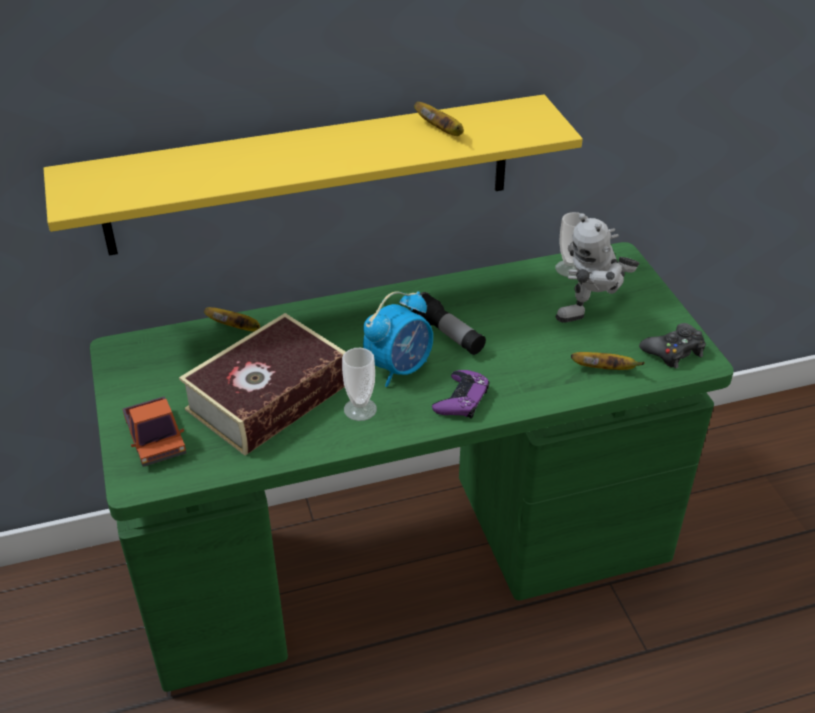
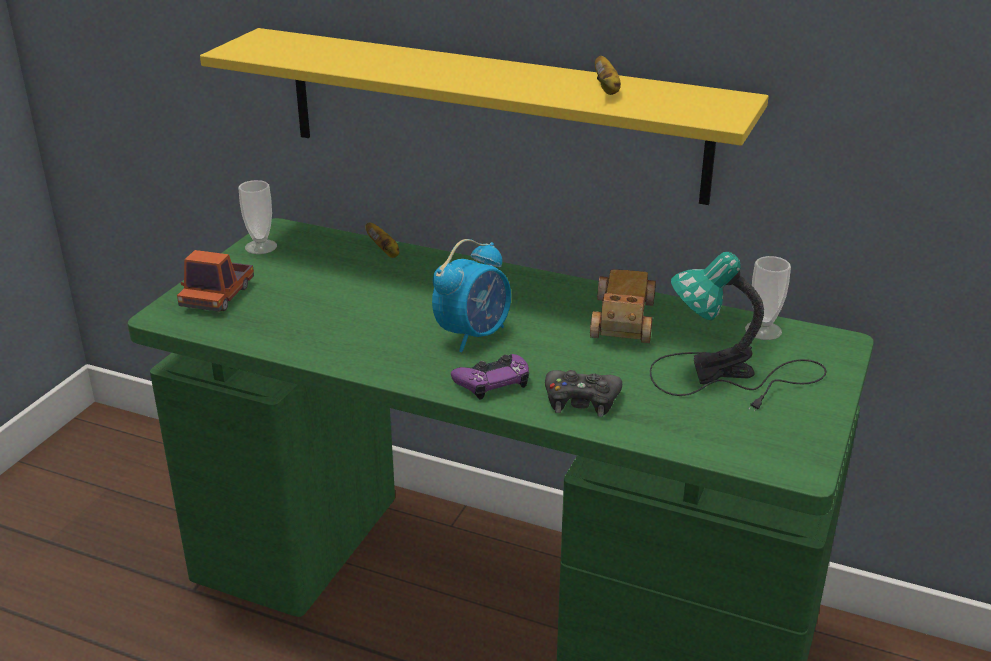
camera: 40 degrees right, 10 degrees down
book [179,313,346,456] -> none
cup [342,348,377,421] -> cup moved to [239,180,277,254]
alarm clock [363,291,433,387] -> alarm clock turned 45 degrees counterclockwise [432,239,511,352]
flashlight [410,292,486,355] -> none
toy robot [555,213,640,323] -> table lamp [650,252,827,412]
banana [571,352,645,370] -> none
black game controller [639,323,706,368] -> black game controller moved to [545,370,622,417]
none -> toy car [590,269,656,343]

